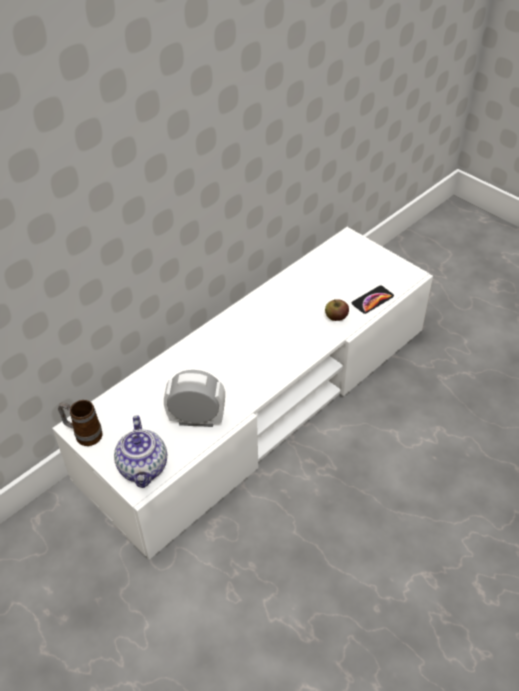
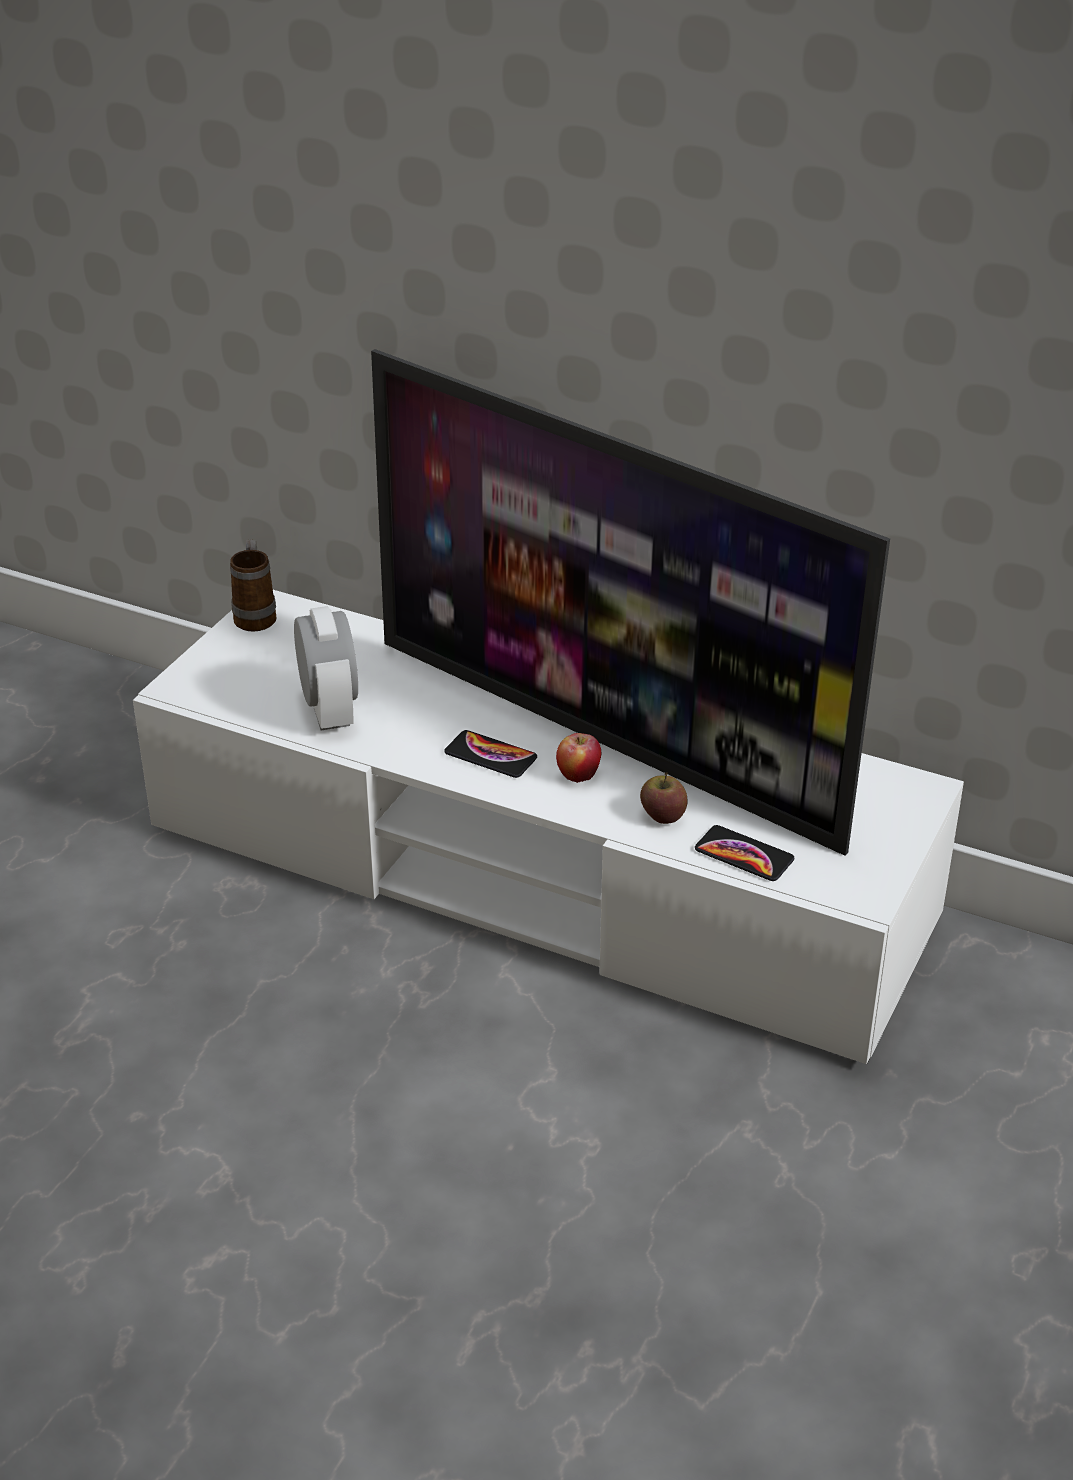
camera: 70 degrees right, 10 degrees down
teapot [114,415,167,488] -> none
none -> television [371,349,890,856]
none -> phone [444,730,537,778]
none -> apple [556,733,602,783]

